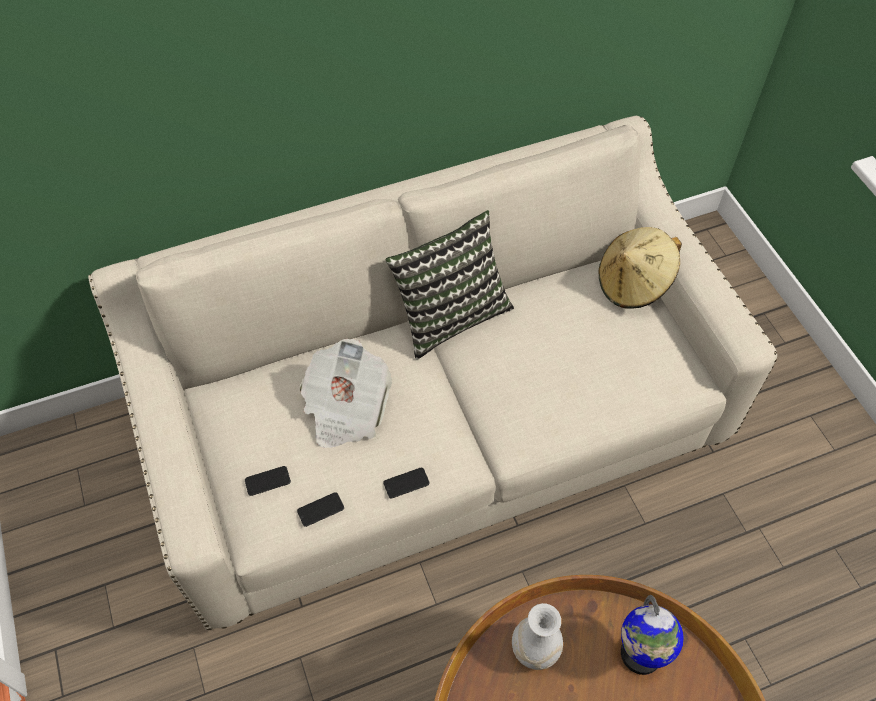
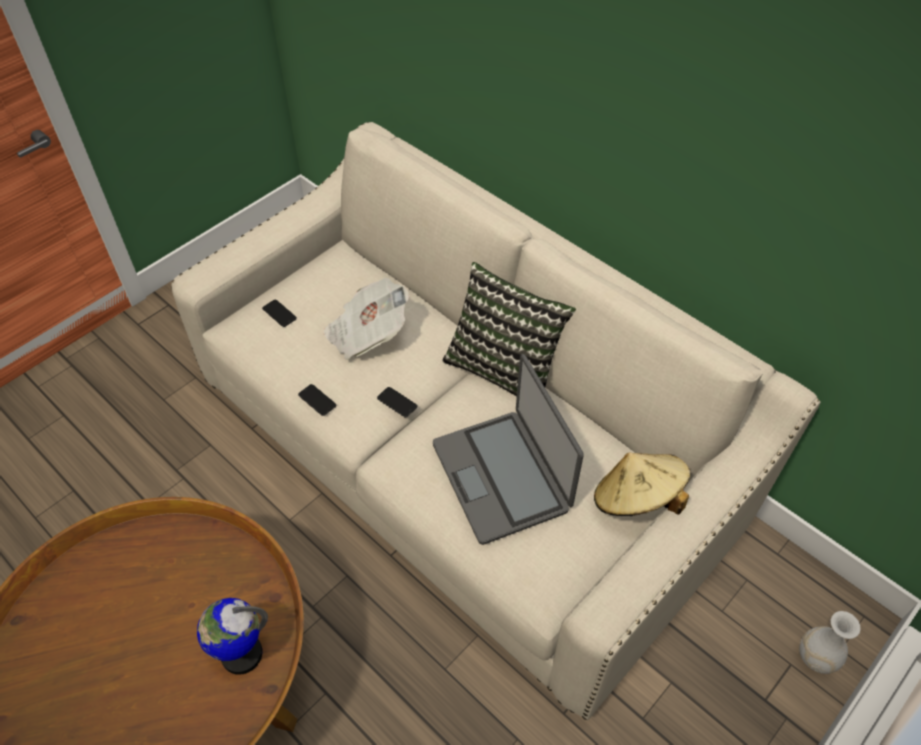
camera: 65 degrees right, 5 degrees down
phone [297,492,344,527] -> phone moved to [377,387,417,417]
white vase [512,603,563,670] -> white vase moved to [799,611,861,674]
none -> laptop [433,354,584,545]

